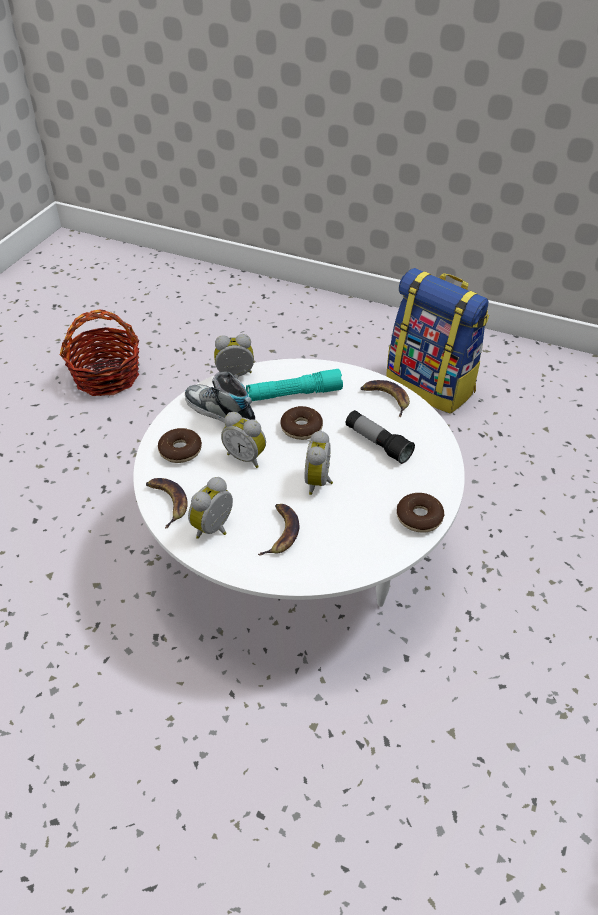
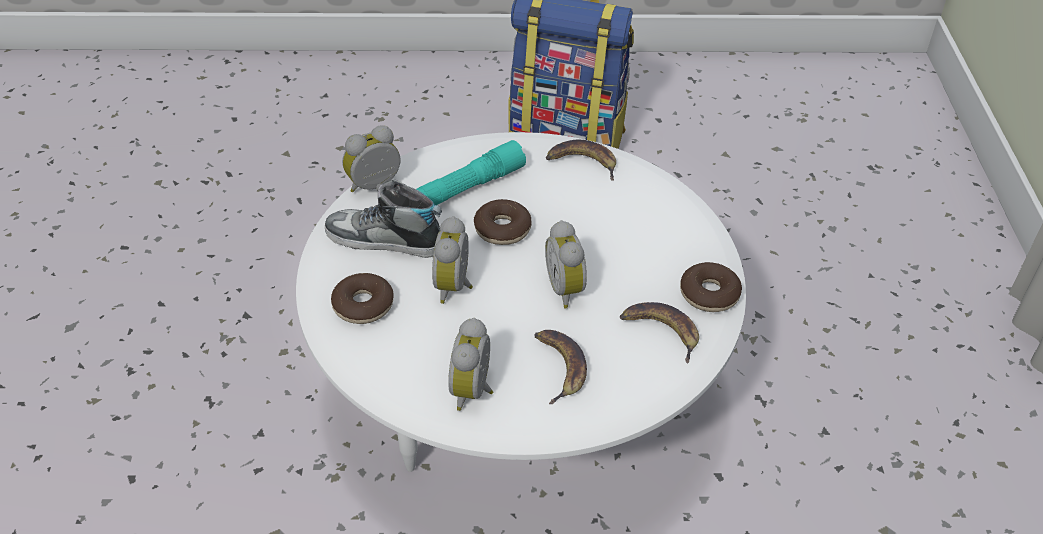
camera: 25 degrees left, 0 degrees up
basket [60,310,139,396] -> none
banana [146,478,188,529] -> banana moved to [620,302,699,364]
alarm clock [221,412,266,468] -> alarm clock turned 90 degrees clockwise [432,216,473,304]
flashlight [346,410,415,464] -> none

